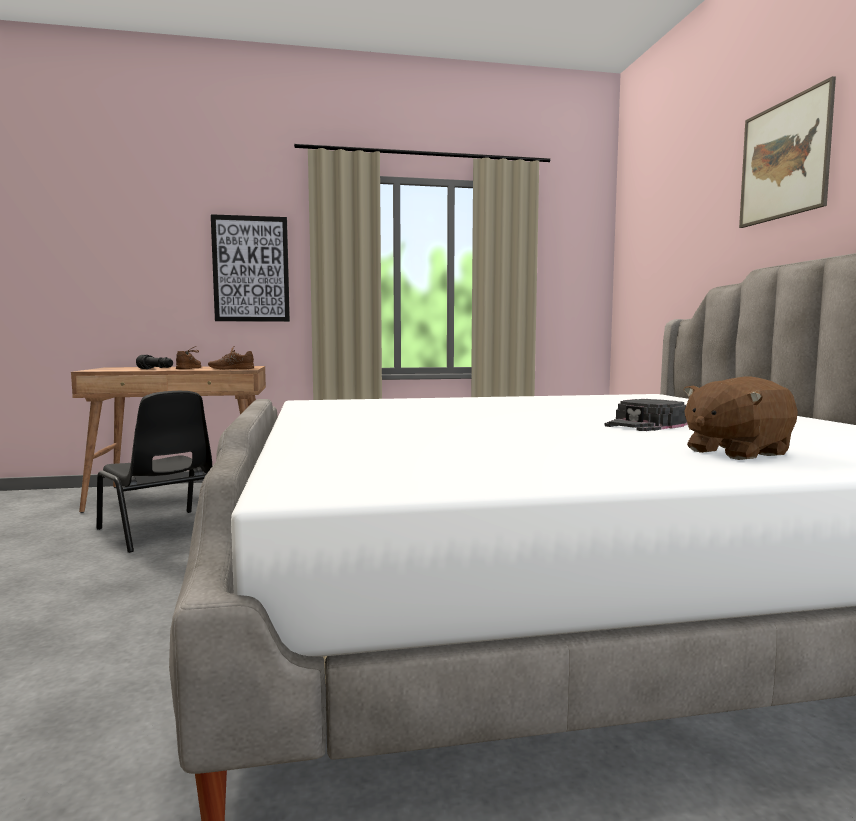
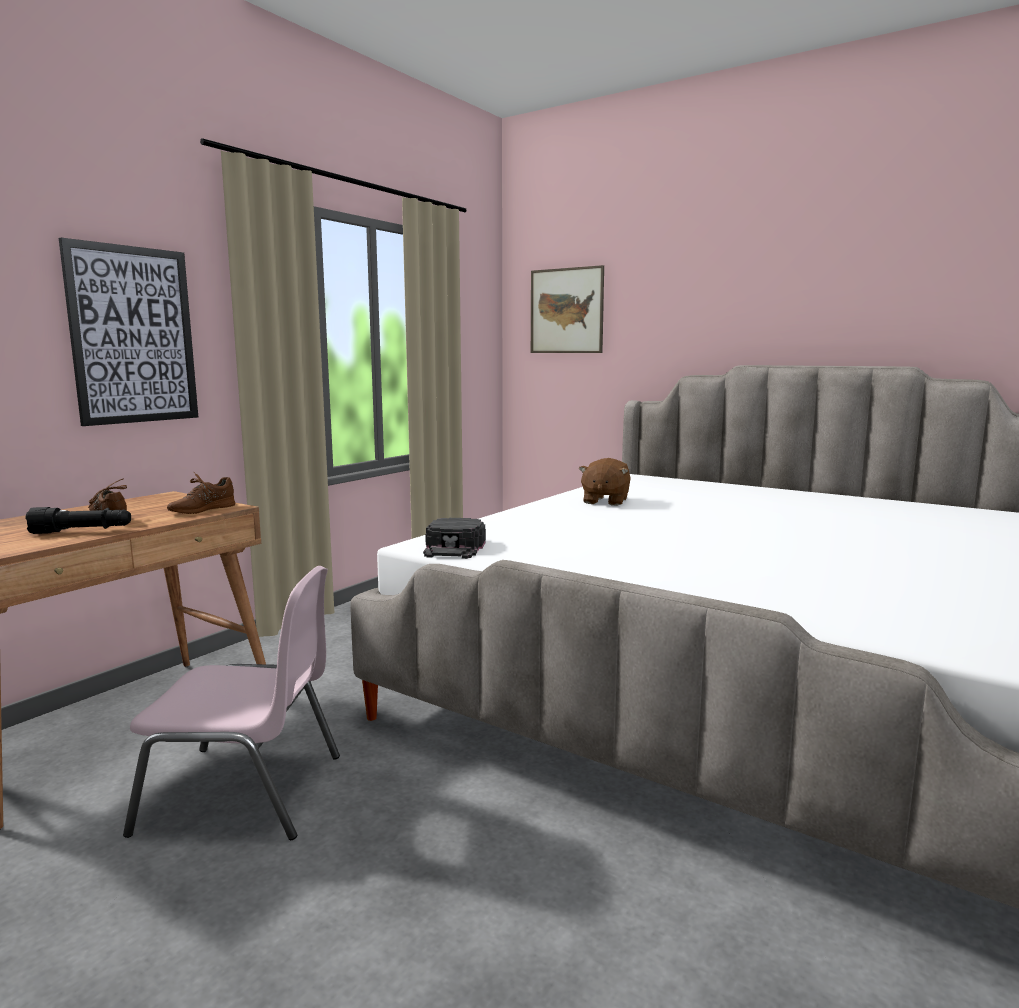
camera: 45 degrees left, 5 degrees up
black chair [96,391,212,553] -> pink chair [123,566,340,840]
black cap [605,399,688,431] -> black cap moved to [423,518,486,559]
brown plush toy [684,376,798,460] -> brown plush toy moved to [579,458,631,506]
picture [739,76,836,228] -> picture moved to [531,265,604,353]

